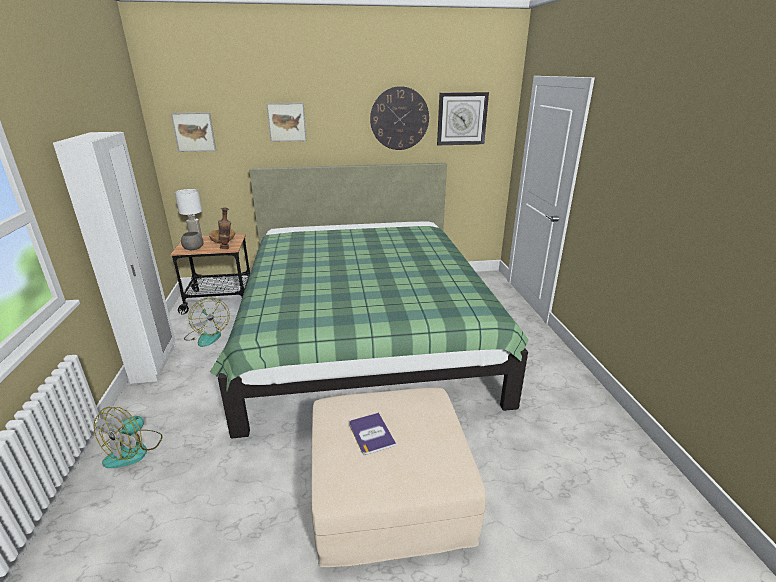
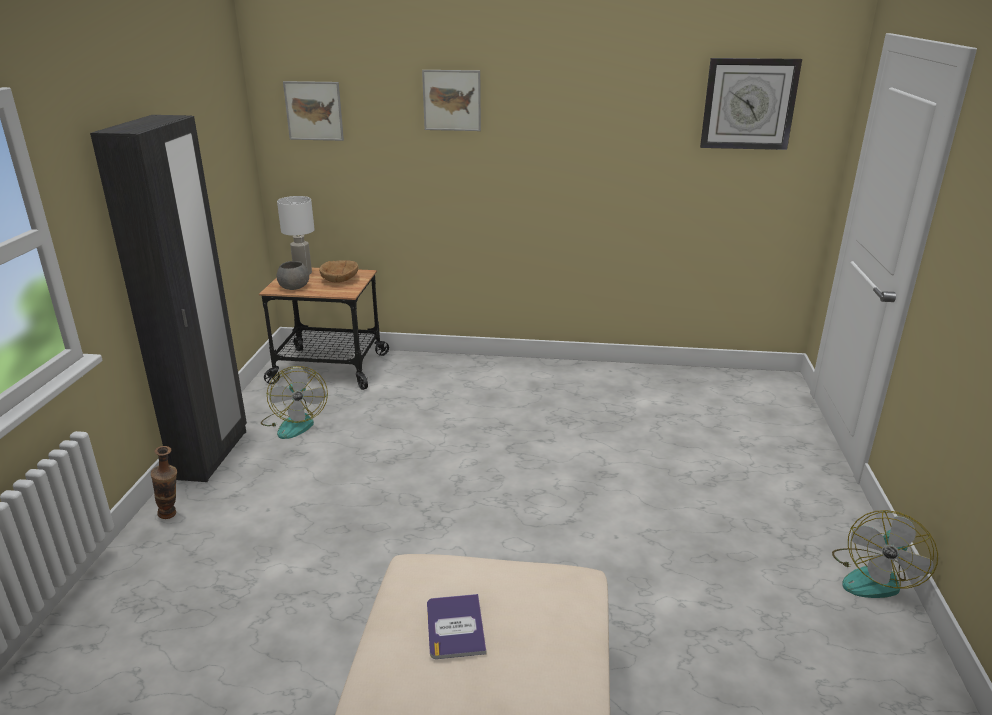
camera: 15 degrees right, 0 degrees up
white wardrobe [53,132,175,384] -> black wardrobe [90,115,247,482]
fan [94,407,163,468] -> fan moved to [832,510,938,598]
green bed [210,163,529,438] -> none
vase [218,207,231,249] -> vase moved to [151,446,177,519]
wall clock [370,86,429,150] -> none

